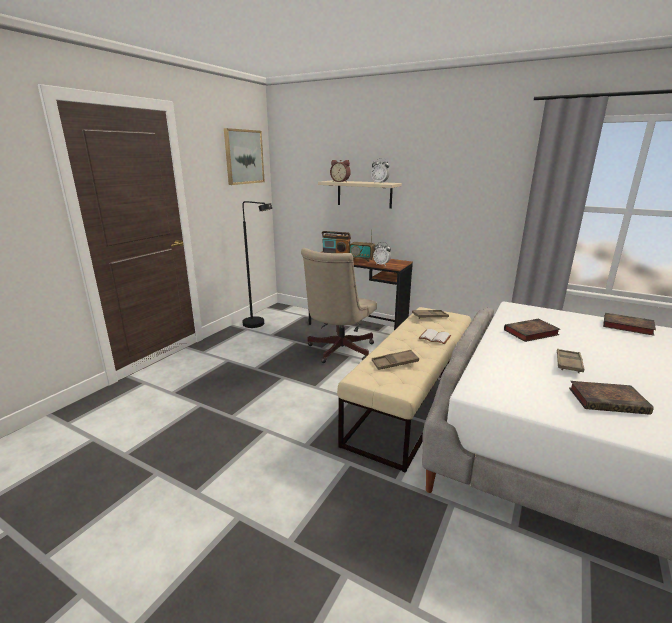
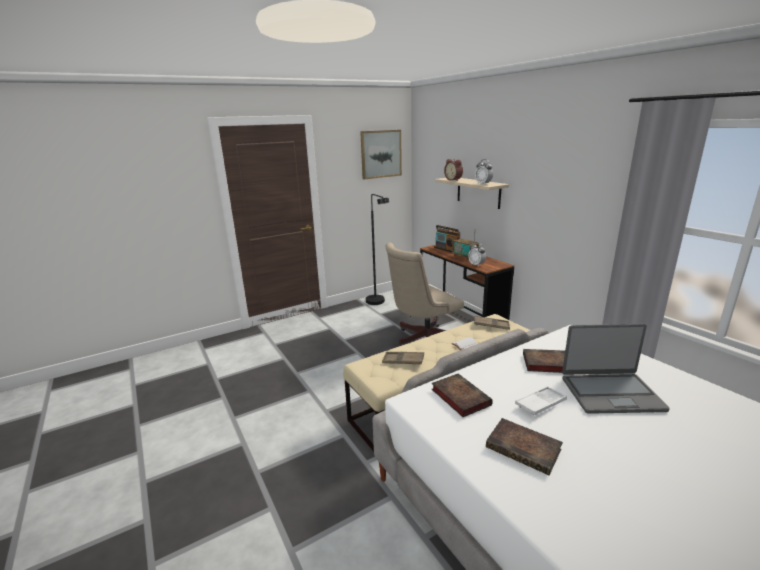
camera: 30 degrees right, 0 degrees up
brown tray [557,349,584,373] -> white tray [515,386,567,415]
book [603,313,656,336] -> book moved to [432,373,492,417]
none -> laptop [562,324,670,414]

